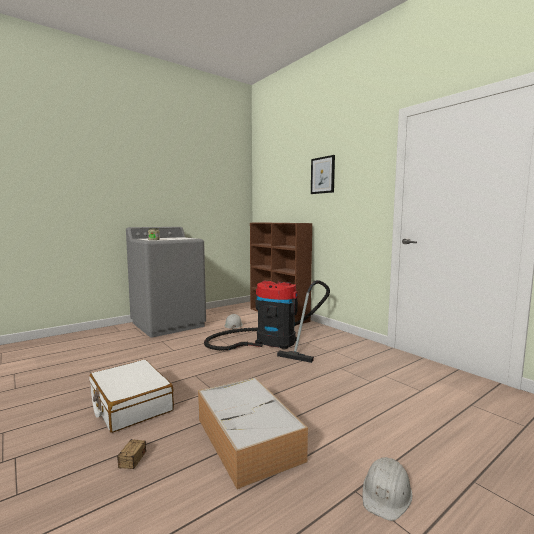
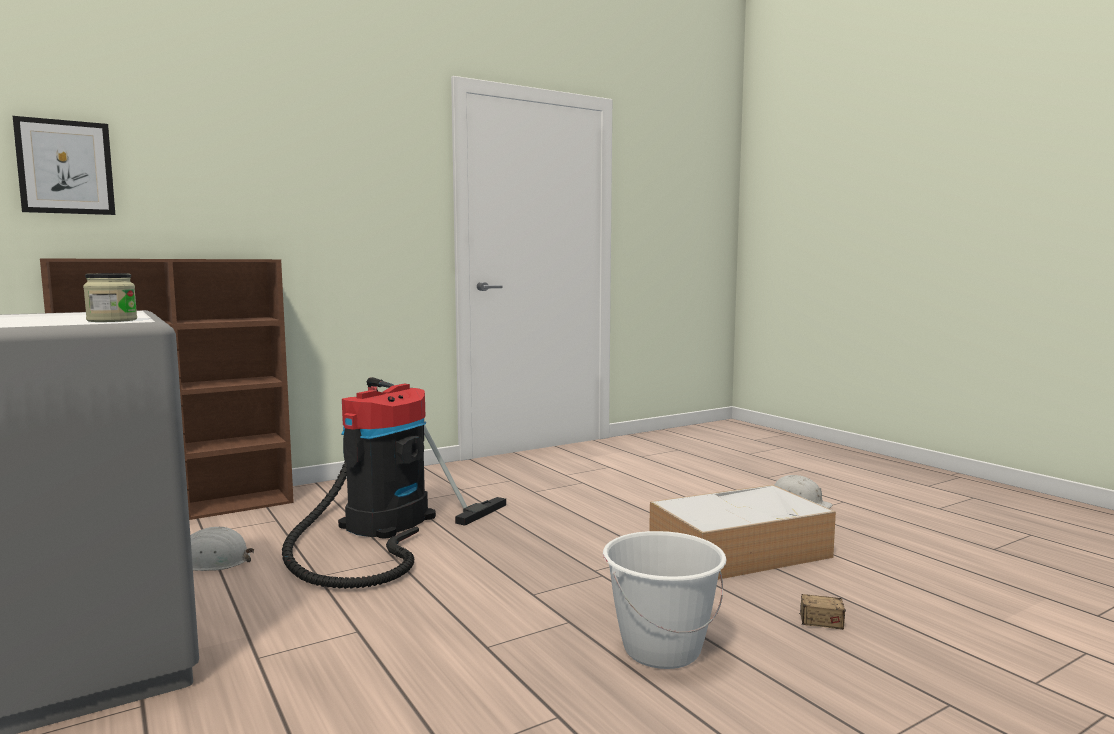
camera: 85 degrees left, 0 degrees up
white suitcase [89,359,174,433] -> white bucket [603,531,727,669]
picture [311,155,335,194] -> picture moved to [13,116,115,215]

